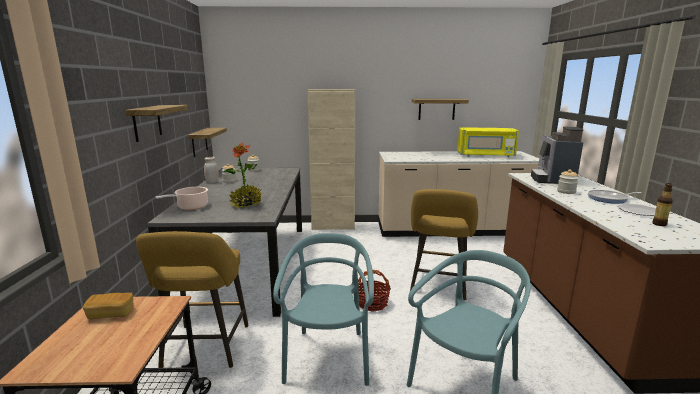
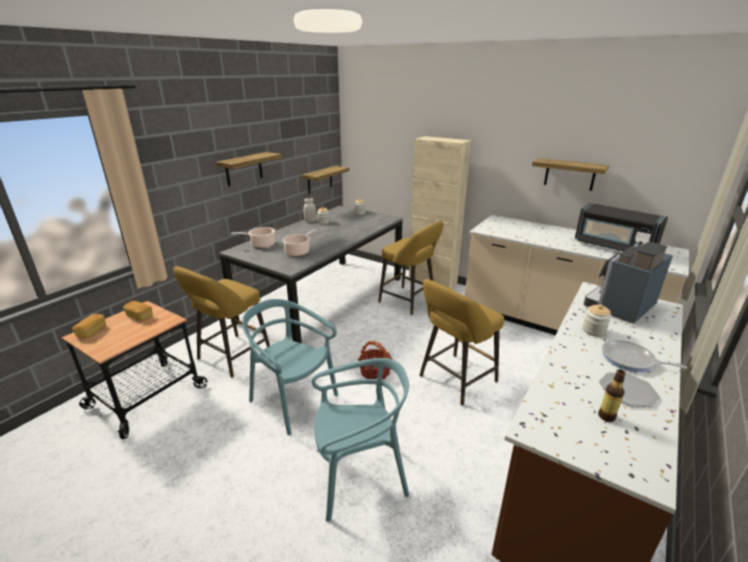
camera: 35 degrees right, 10 degrees up
potted plant [224,143,262,208] -> cooking pot [282,229,317,256]
turquoise chair [273,233,374,386] -> turquoise chair turned 90 degrees counterclockwise [242,299,338,435]
yellow microwave [457,127,519,157] -> black microwave [575,203,668,251]
none -> bread [72,314,106,338]
none -> yellow stool [378,221,443,315]

